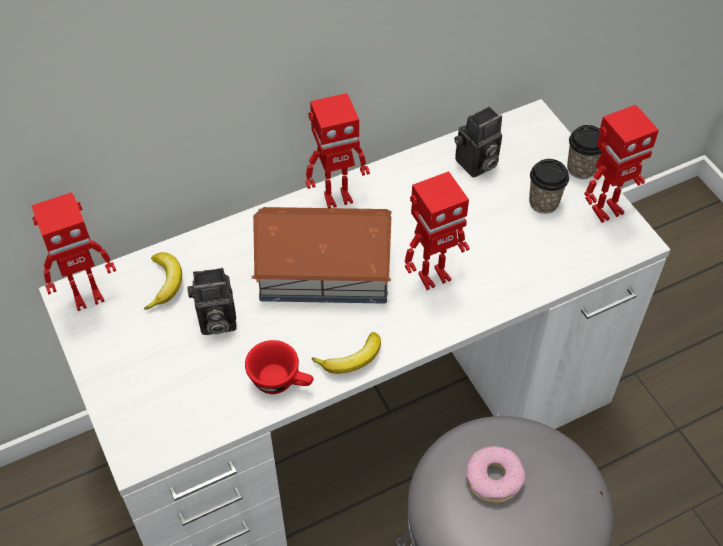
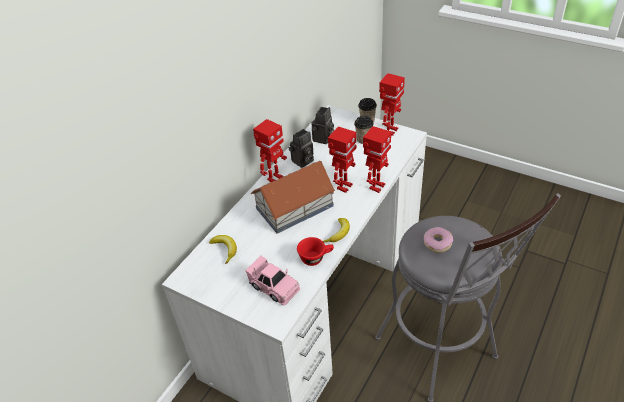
camera: 30 degrees left, 10 degrees down
toy robot [31,192,116,311] -> toy robot moved to [363,126,391,193]
camera [187,268,237,335] -> camera moved to [289,129,314,168]
none -> pink toy car [245,256,300,305]

